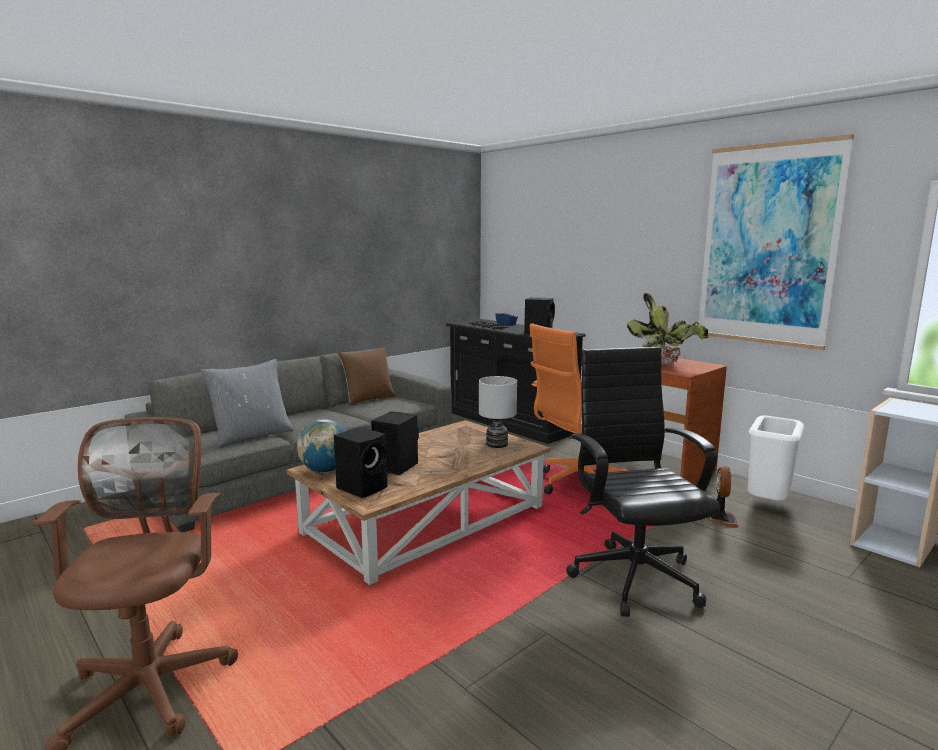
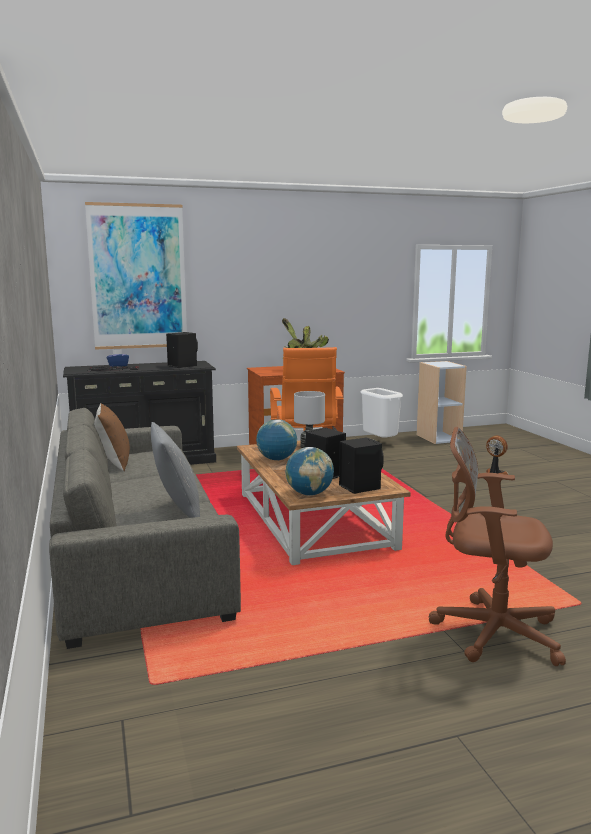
camera: 65 degrees left, 0 degrees up
black office chair [566,347,720,617] -> none
picture [699,134,854,350] -> picture moved to [85,202,187,350]
fan [708,466,739,528] -> fan moved to [486,435,508,475]
none -> globe [256,419,297,460]

